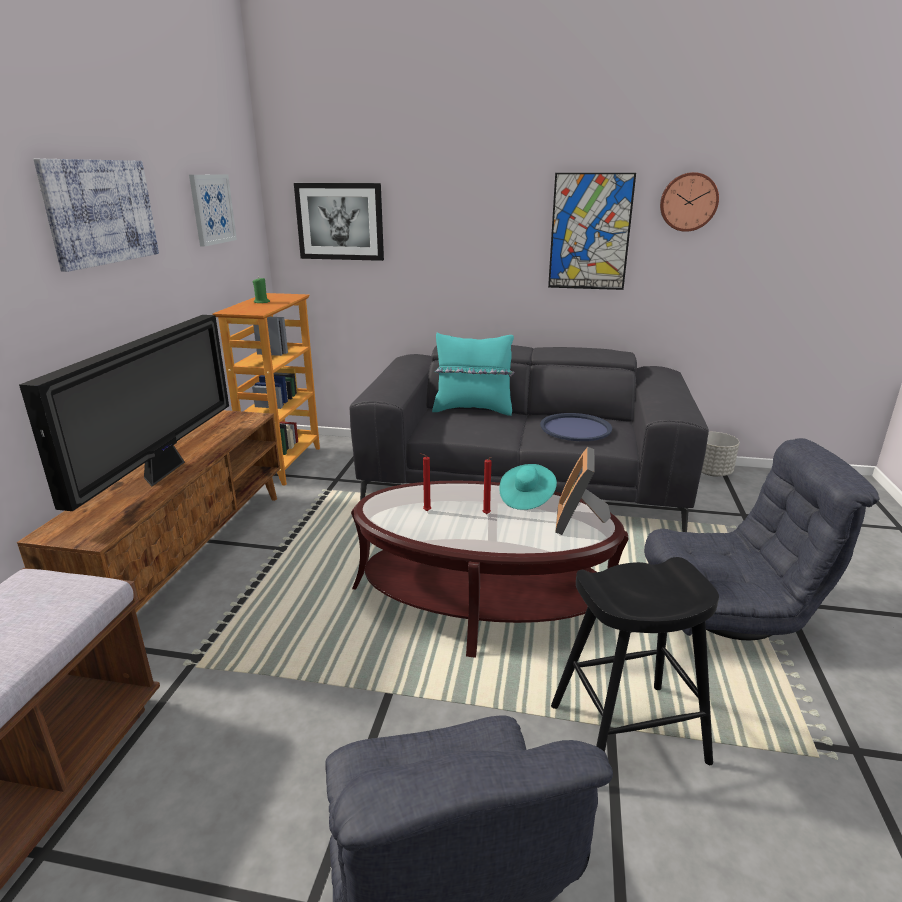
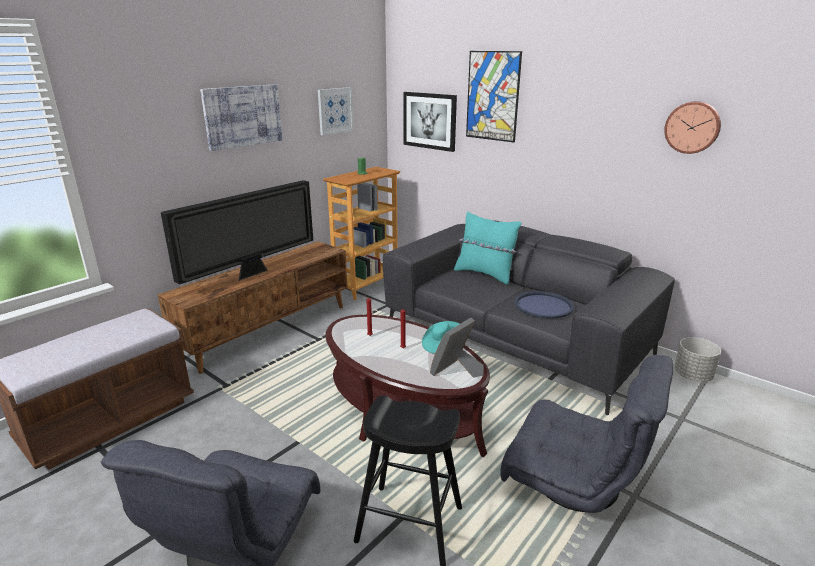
camera: 30 degrees right, 0 degrees up
picture [548,173,636,290] -> picture moved to [466,51,522,142]

